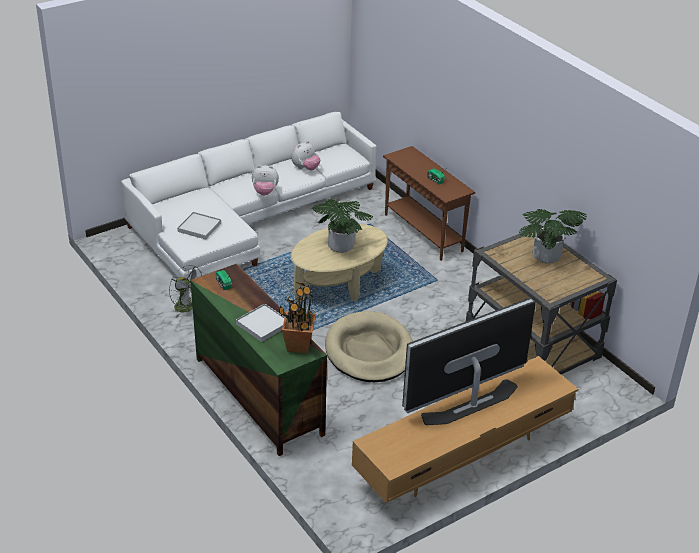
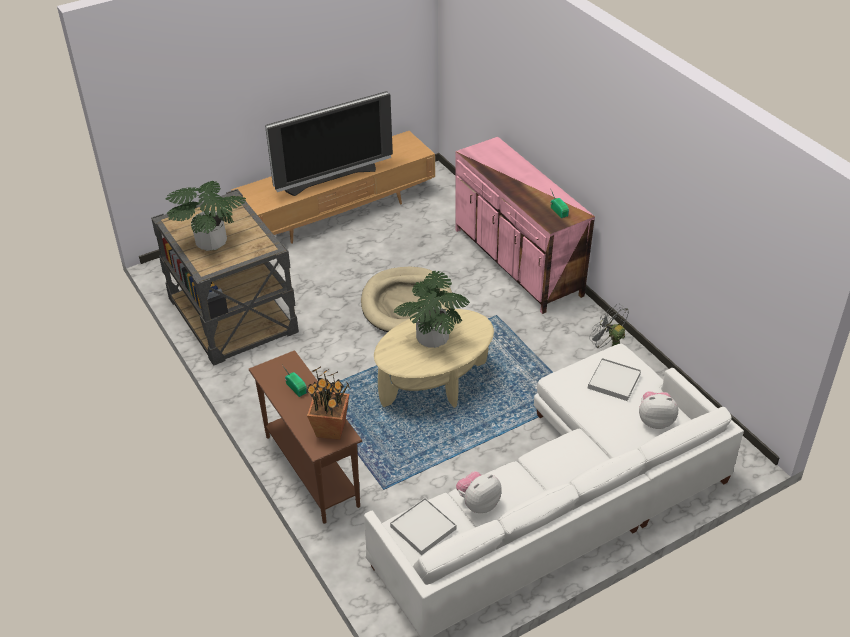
camera: 175 degrees left, 5 degrees up
green cabinet [190,264,327,456] -> pink cabinet [455,137,595,314]
white tray [236,304,285,342] -> white tray moved to [390,498,457,555]
plush toy [252,165,279,195] -> plush toy moved to [639,391,678,429]
potted plant [279,282,316,353] -> potted plant moved to [306,366,350,440]

